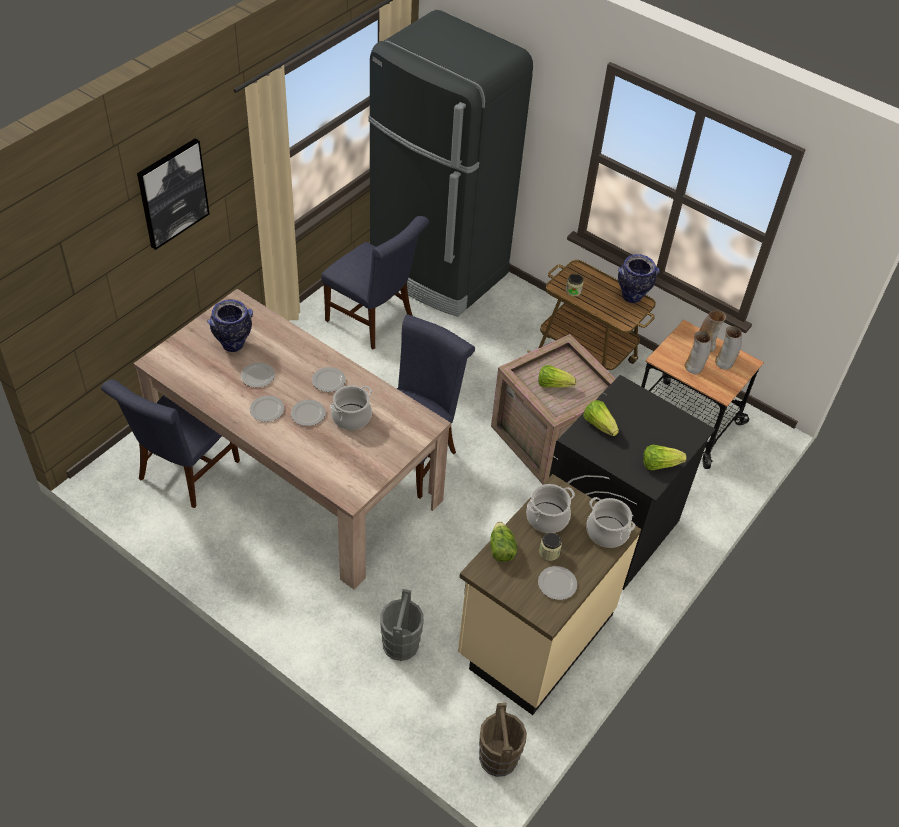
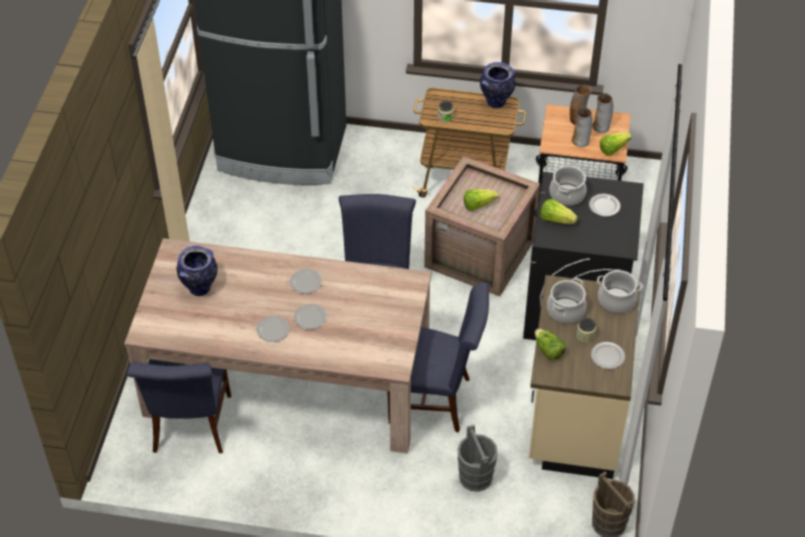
camera: 25 degrees left, 0 degrees up
picture [137,139,209,250] -> none
plate [241,363,275,388] -> plate moved to [589,194,621,217]
blue chair [321,216,429,350] -> blue chair moved to [387,283,489,433]
cooking pot [330,385,372,430] -> cooking pot moved to [549,162,586,206]
lettuce [643,445,686,471] -> lettuce moved to [600,132,632,156]

